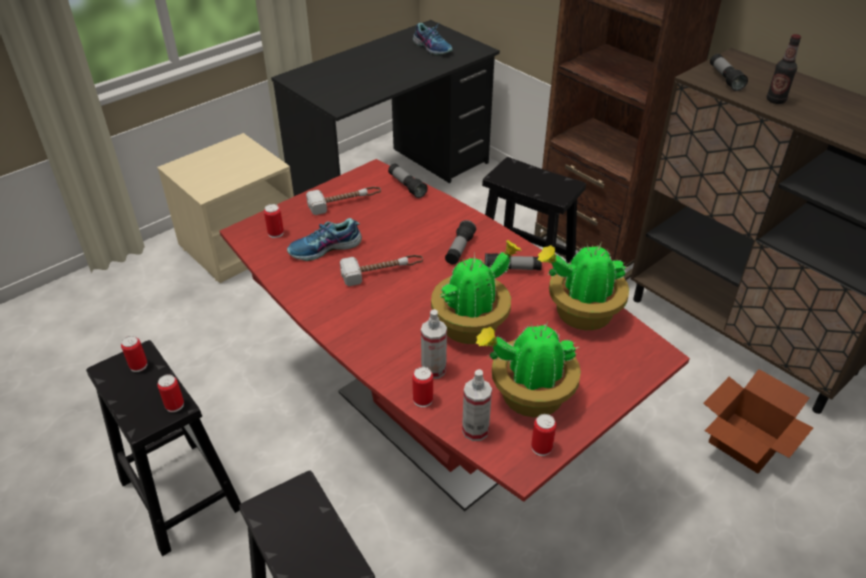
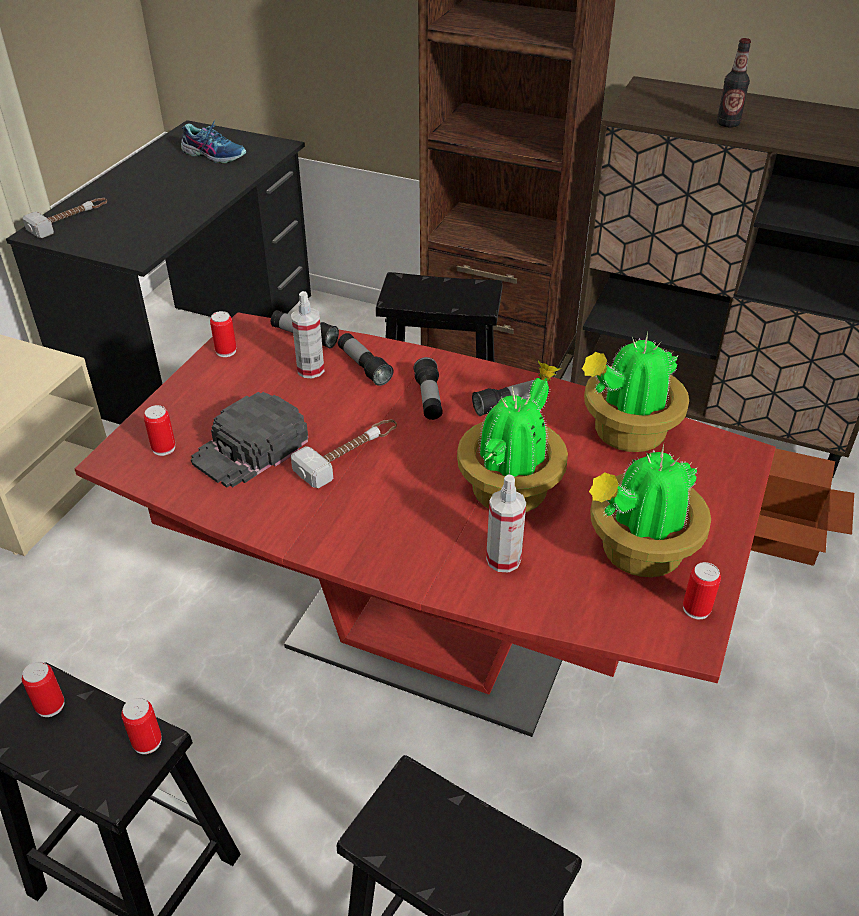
camera: 25 degrees left, 0 degrees up
shoe [287,218,362,261] -> black cap [191,392,308,488]
hammer [306,187,381,215] -> hammer moved to [23,198,107,239]
can [412,367,433,407] -> can moved to [210,311,236,357]
spray bottle [462,369,492,441] -> spray bottle moved to [291,291,324,379]
flashlight [710,54,748,91] -> flashlight moved to [338,333,393,386]

